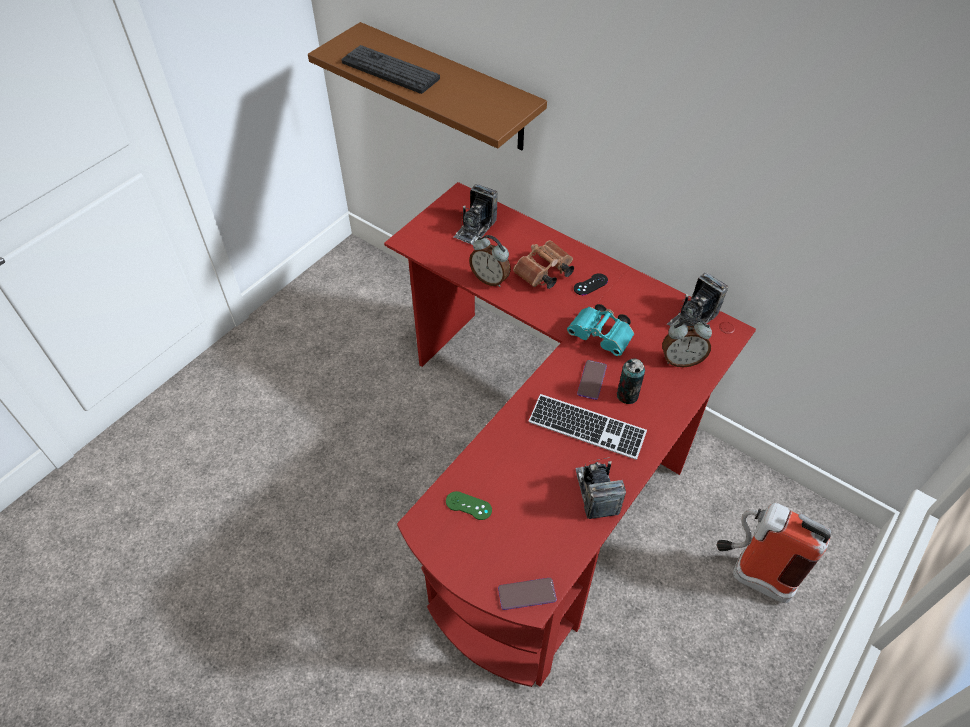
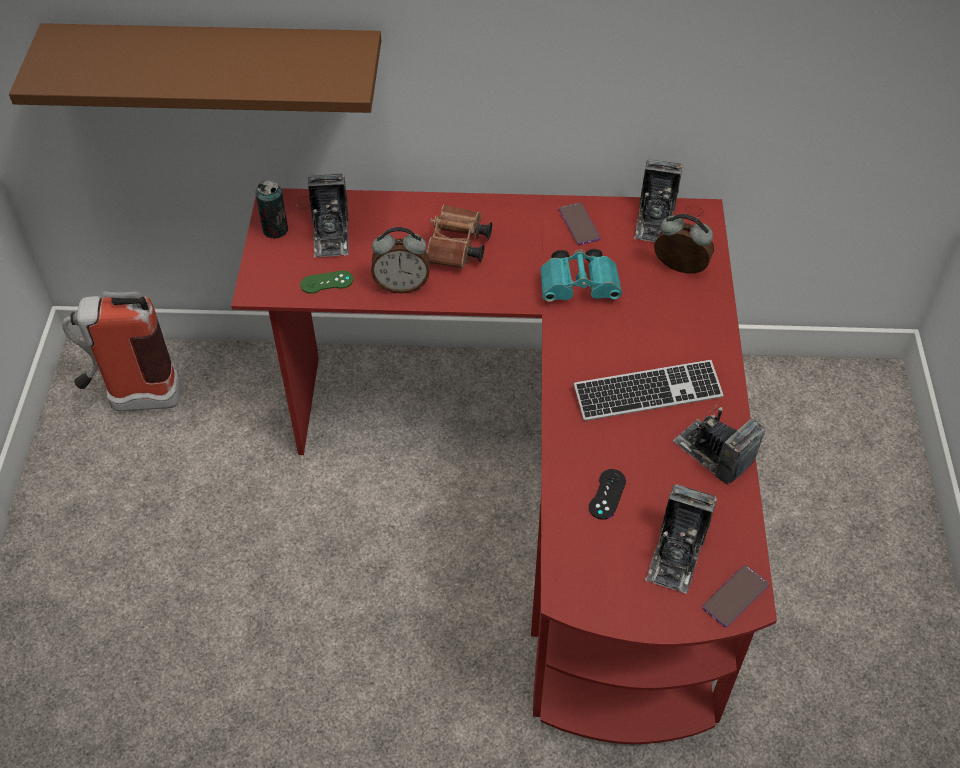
camera: 35 degrees left, 0 degrees up
keyboard [341,45,440,94] -> none
green game controller [446,491,492,520] -> green game controller moved to [300,270,354,293]
black game controller [574,273,608,295] -> black game controller moved to [589,469,626,520]
phone [577,360,607,400] -> phone moved to [559,203,601,245]
can [617,358,645,404] -> can moved to [256,180,288,238]
alarm clock [662,318,712,368] -> alarm clock turned 120 degrees counterclockwise [654,214,714,274]
fire extinguisher [717,503,831,603] -> fire extinguisher moved to [62,291,181,411]
none -> camera [645,484,717,593]

